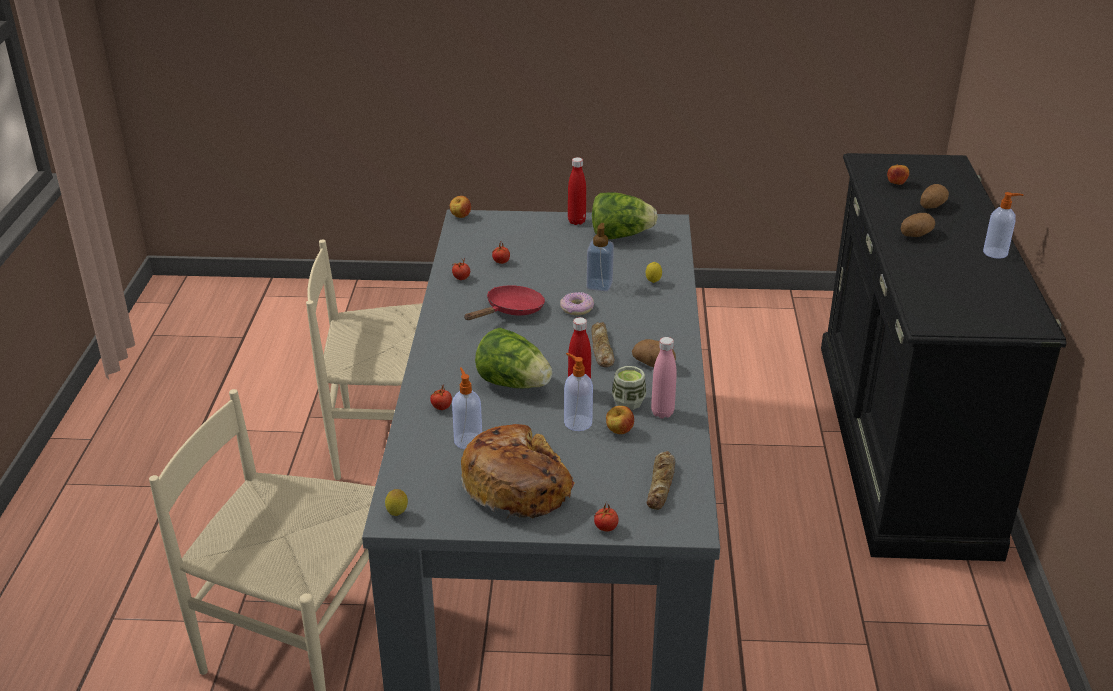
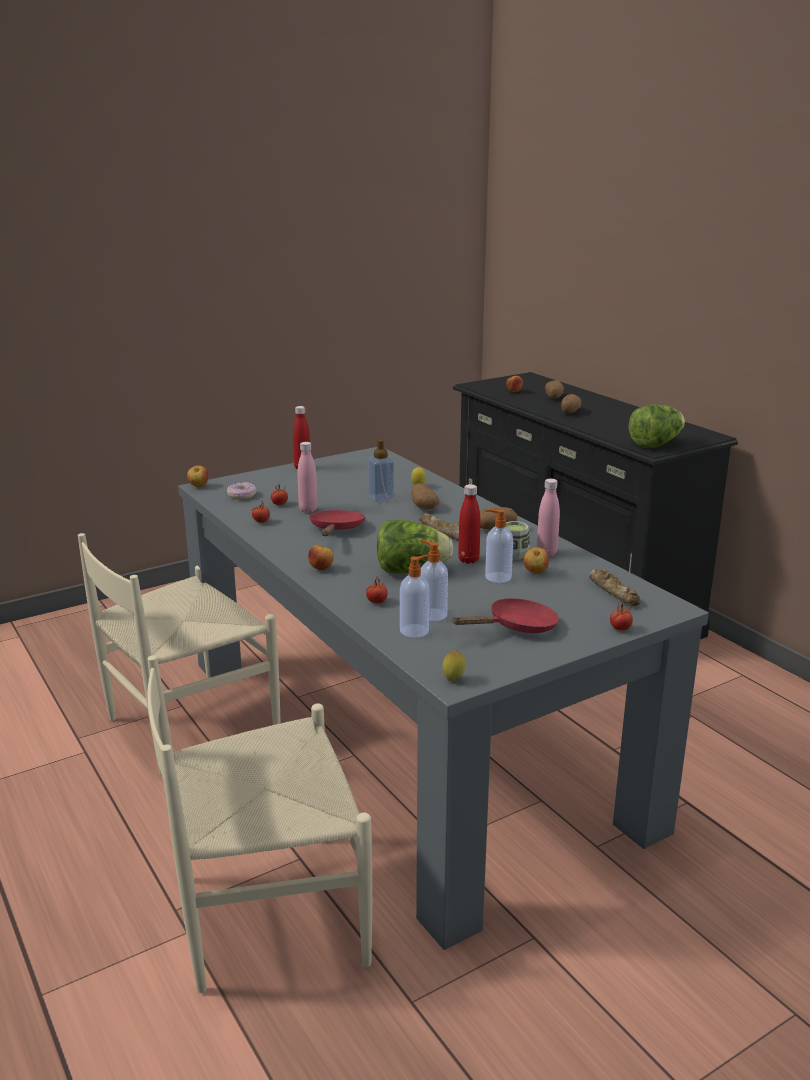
camera: 35 degrees left, 10 degrees down
bread [461,424,575,519] -> red frying pan [452,598,559,633]
donut [560,292,594,315] -> donut moved to [227,482,257,499]
lettuce [592,192,658,239] -> lettuce moved to [628,404,685,448]
soap dispenser [983,192,1023,259] -> soap dispenser moved to [400,555,430,638]
none -> pink bottle [298,442,318,513]
none -> apple [308,545,334,570]
none -> potato [411,483,439,509]

